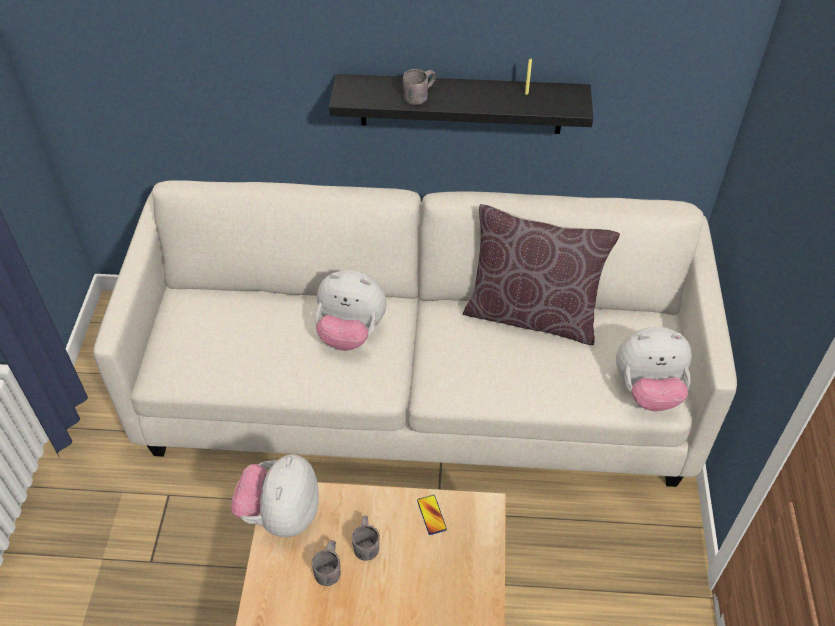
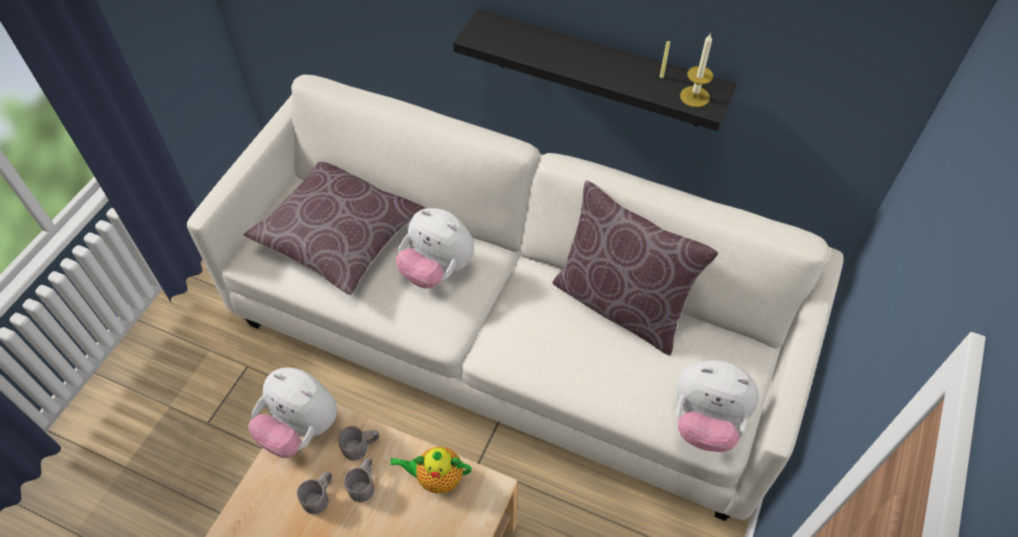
camera: 20 degrees right, 5 degrees up
plush toy [230,454,319,537] -> plush toy turned 90 degrees counterclockwise [249,368,337,458]
grey mug [403,69,436,105] -> grey mug moved to [338,426,379,460]
phone [417,495,447,535] -> teapot [390,447,472,494]
none -> brown pillow [243,162,426,295]
none -> candle [680,34,713,107]

